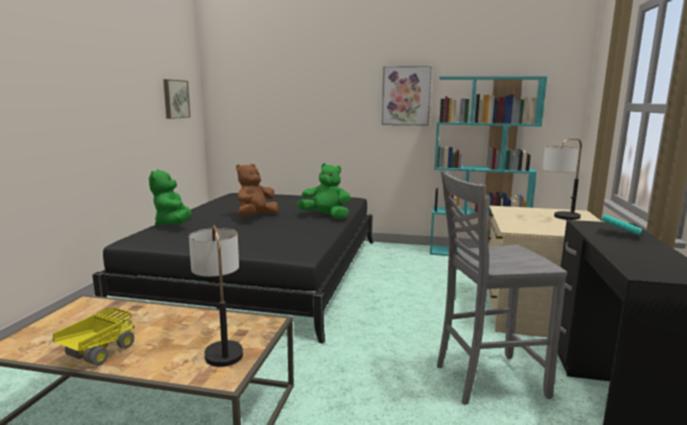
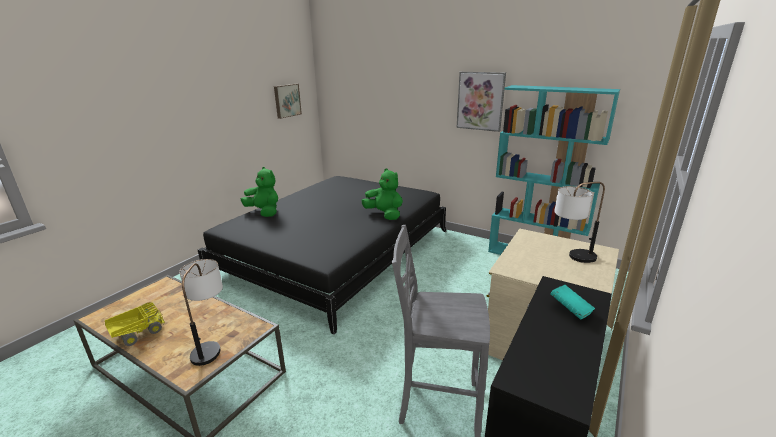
camera: 20 degrees right, 10 degrees up
green plush toy [149,169,191,226] -> green plush toy turned 120 degrees clockwise [241,167,278,217]
brown plush toy [236,164,279,217] -> none

